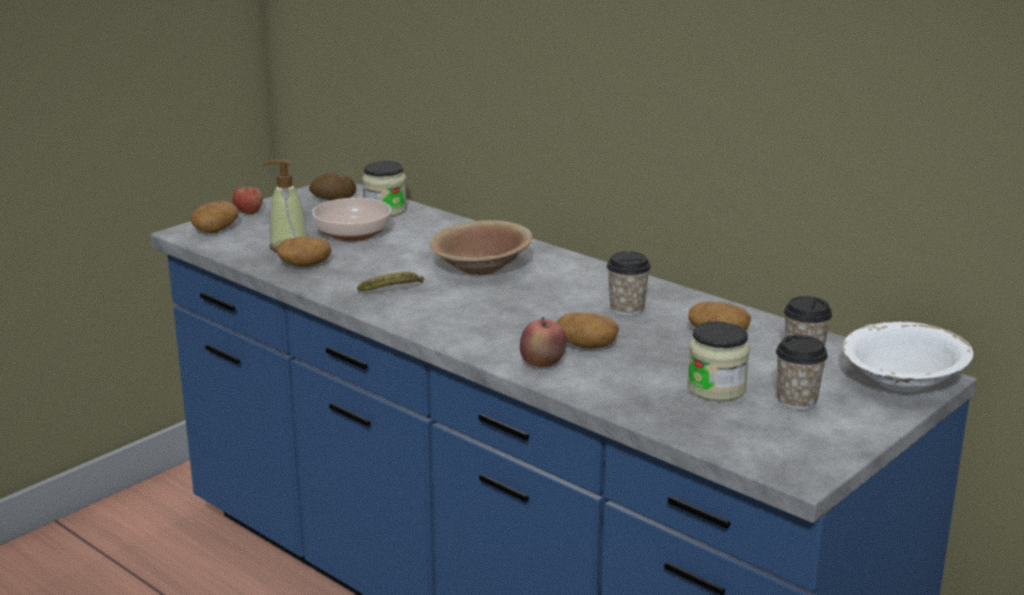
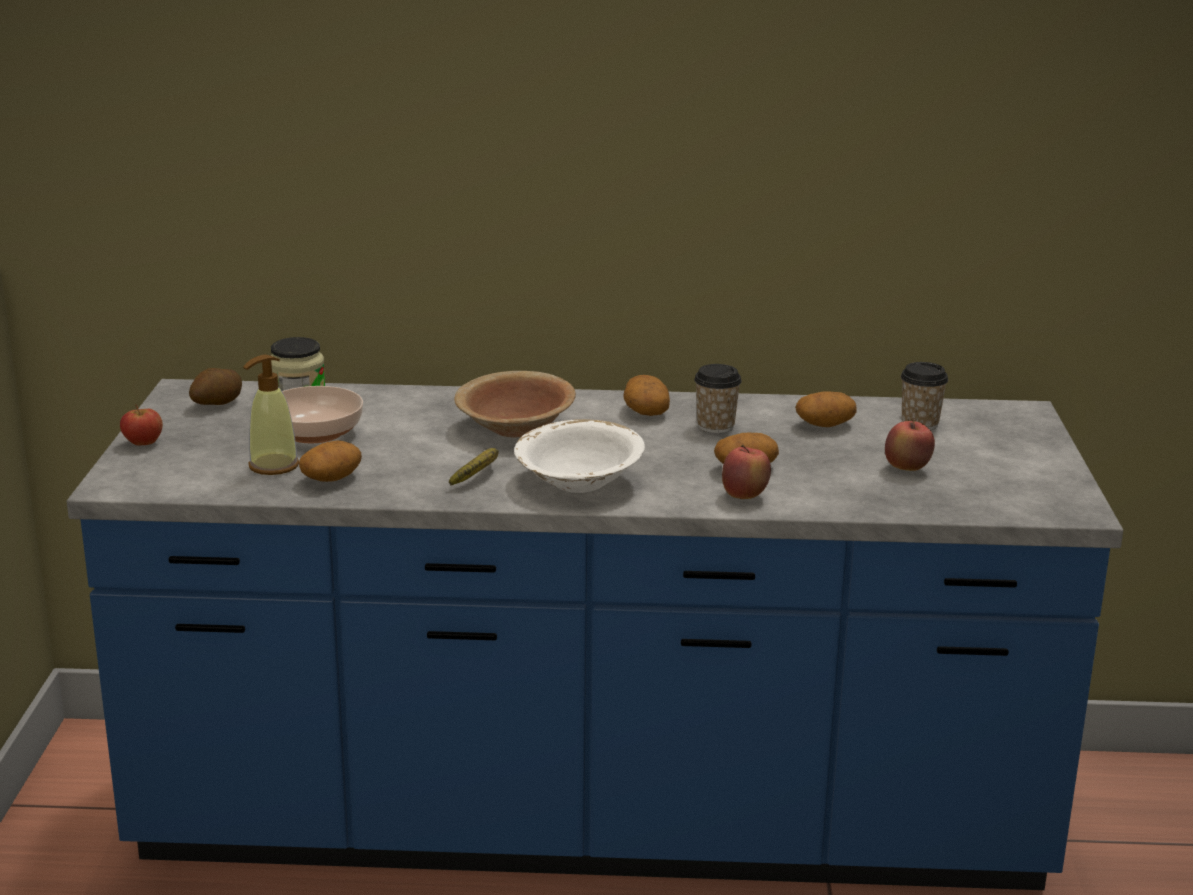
camera: 40 degrees left, 0 degrees up
potato [191,201,238,233] -> potato moved to [624,375,670,416]
jar [687,321,749,401] -> apple [885,418,935,471]
cup [776,335,828,410] -> none
white bowl [843,322,973,392] -> white bowl moved to [514,419,645,493]

